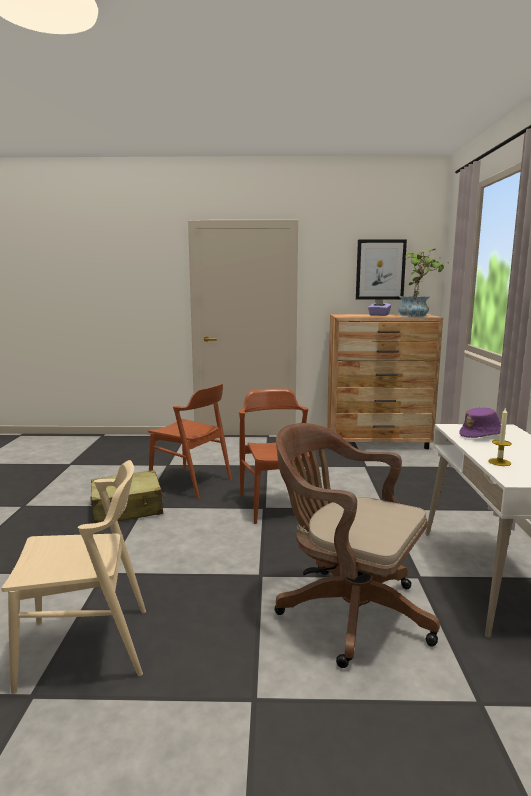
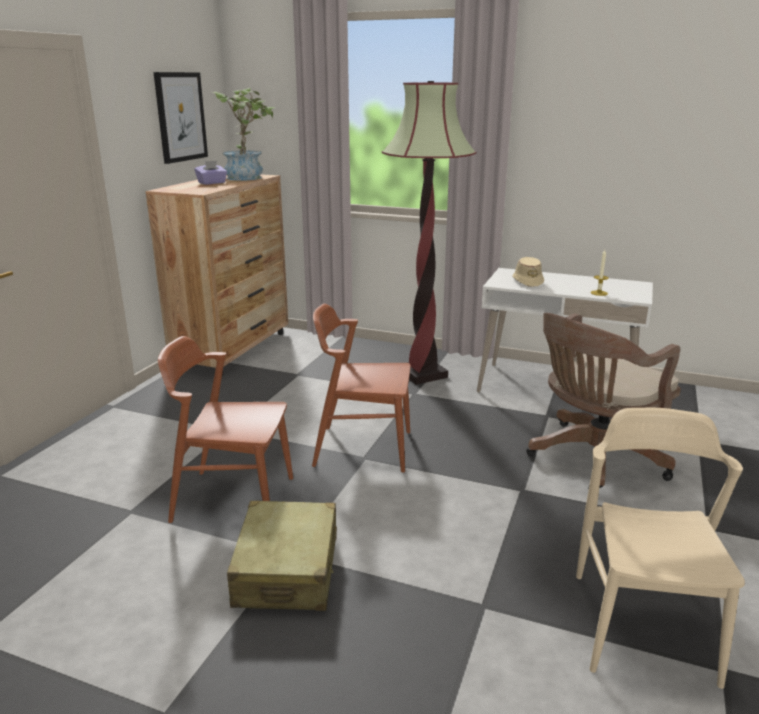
camera: 70 degrees left, 10 degrees up
brown chair [148,384,232,499] -> brown chair turned 135 degrees counterclockwise [158,336,293,523]
purple hat [459,408,501,438] -> beige hat [512,257,544,287]
none -> floor lamp [382,81,476,385]

